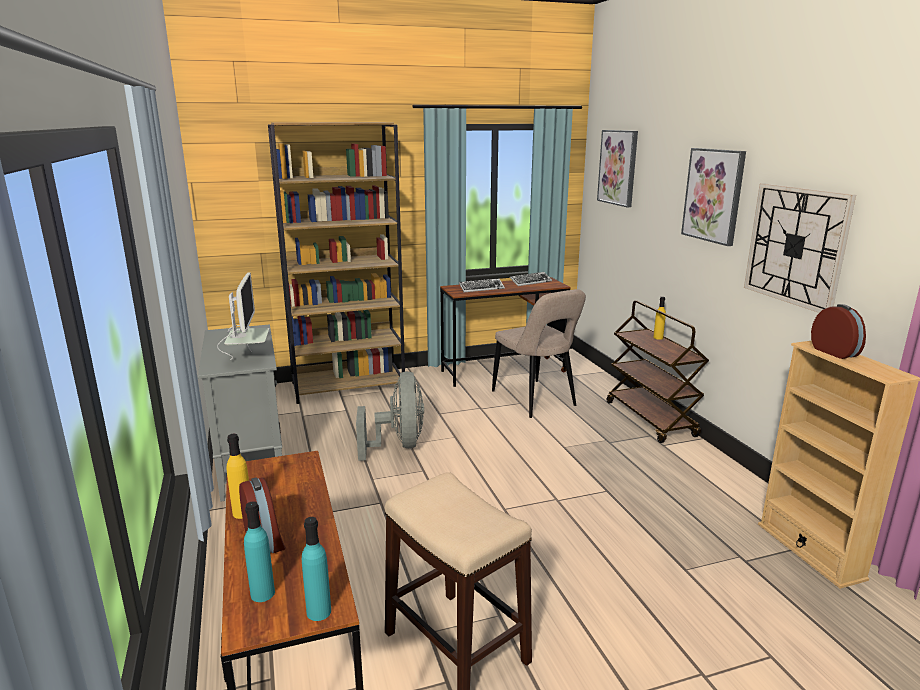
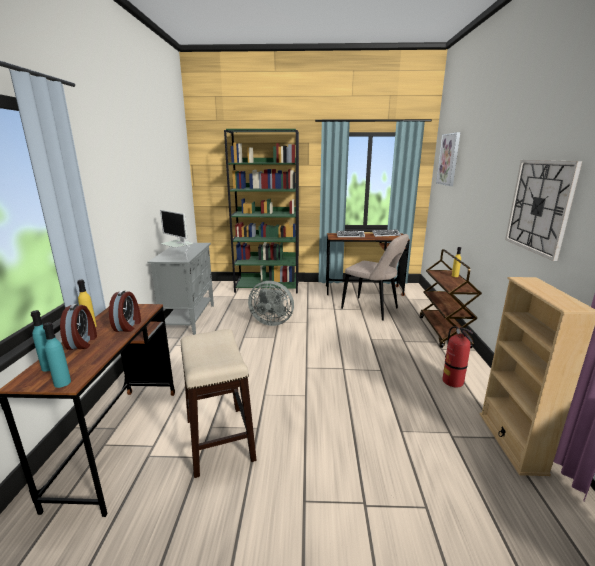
camera: 20 degrees right, 0 degrees up
monitor [217,272,269,360] -> monitor turned 120 degrees clockwise [160,210,193,254]
brown bookcase [268,122,405,404] -> green bookcase [224,129,299,293]
grey fan [356,371,424,461] -> grey fan turned 90 degrees clockwise [248,281,294,326]
beige chair [492,289,586,418] -> beige chair turned 45 degrees counterclockwise [341,234,409,321]
picture [681,148,746,246] -> none
alarm clock [811,304,866,359] -> alarm clock moved to [109,290,141,332]
none -> fire extinguisher [442,326,473,388]

